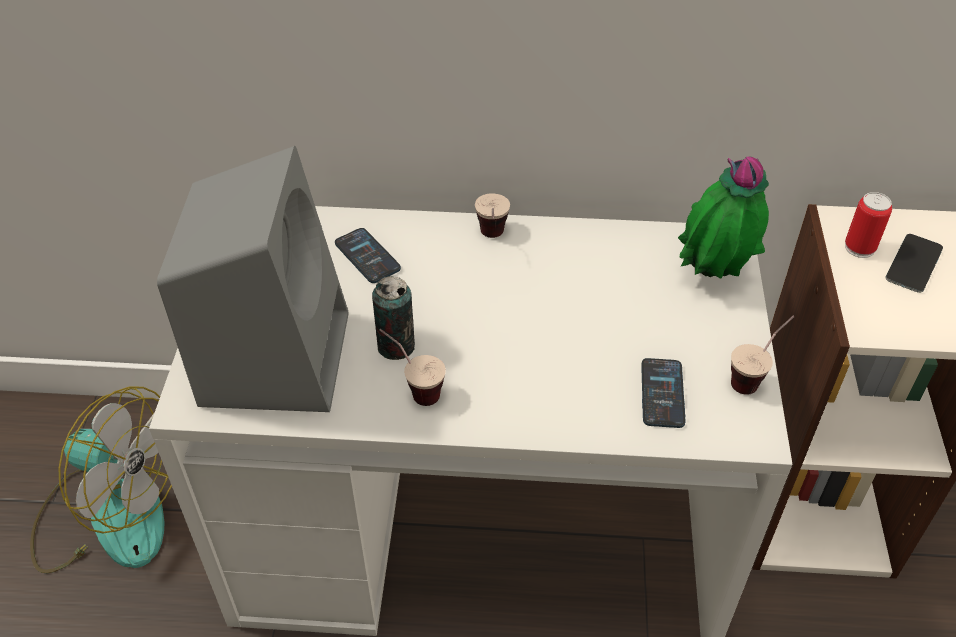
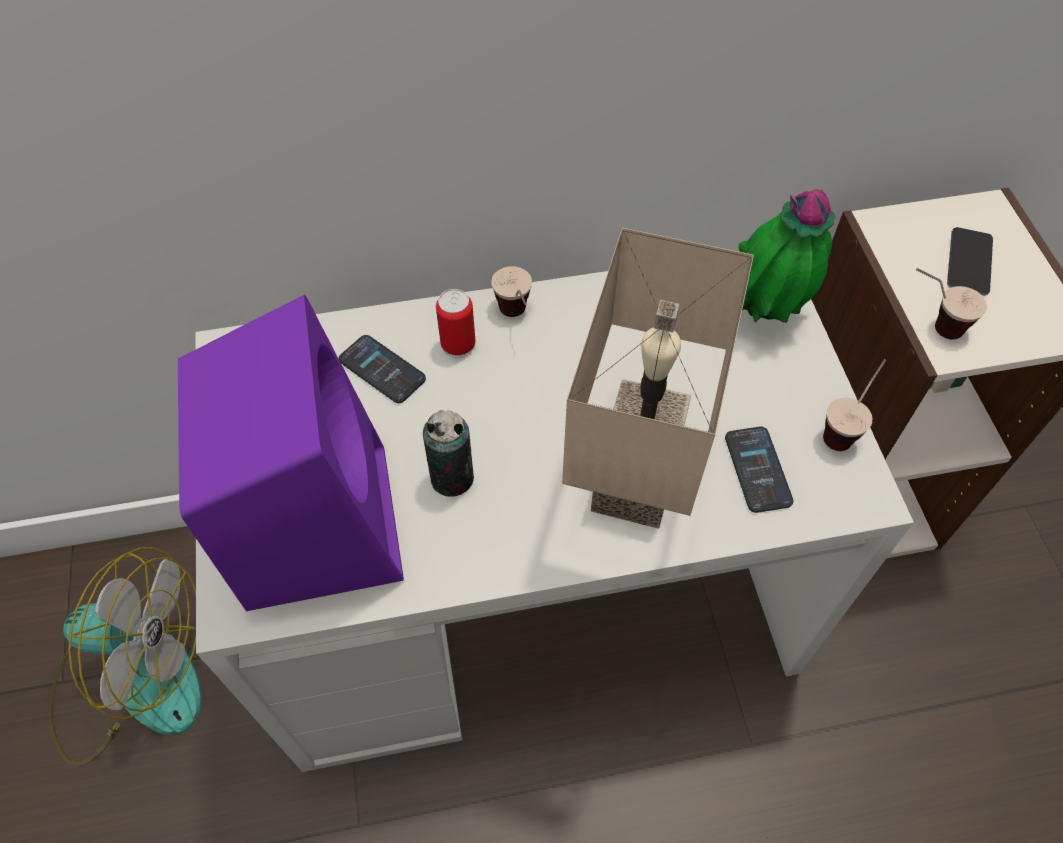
camera: 15 degrees left, 10 degrees up
grey speaker [157,146,349,412] -> purple speaker [178,295,404,611]
cup [379,329,446,406] -> cup moved to [916,268,987,339]
can [845,192,892,258] -> can moved to [436,289,476,358]
none -> beige table lamp [562,228,754,529]

